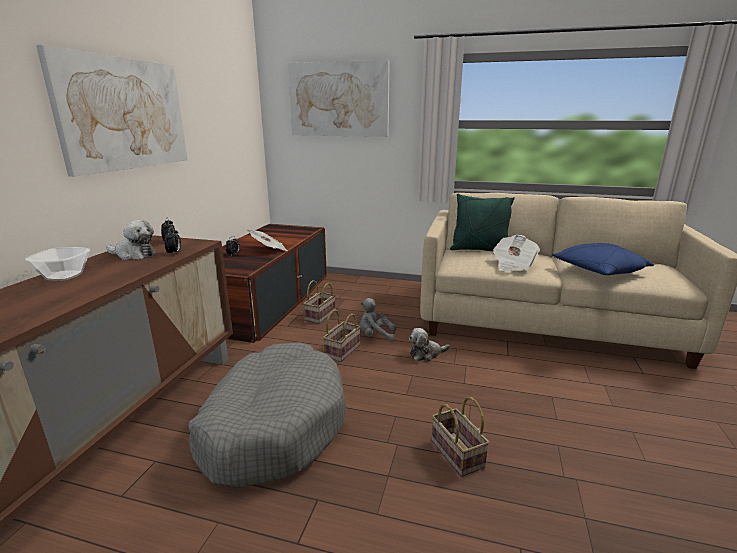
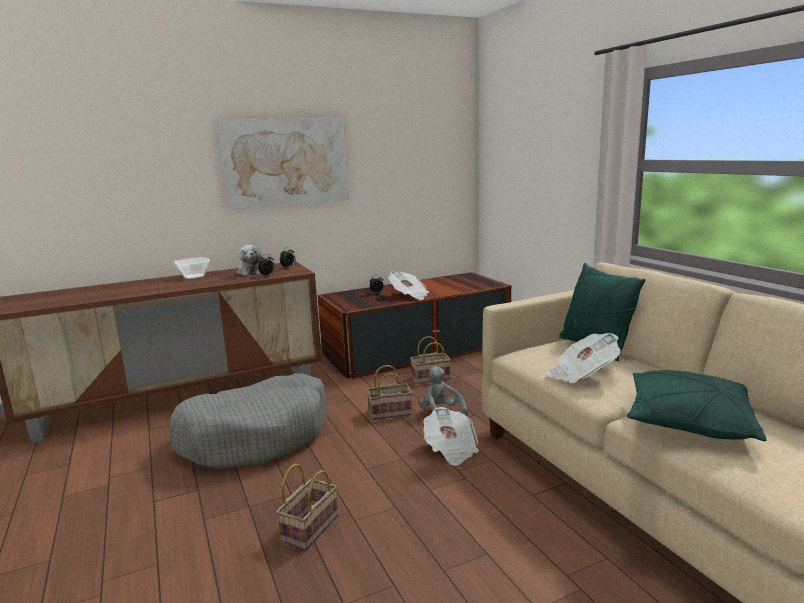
camera: 50 degrees right, 5 degrees down
picture [288,60,390,137] -> none
plush toy [409,328,450,361] -> newspaper [423,407,479,466]
blue pillow [552,243,654,275] -> green pillow [626,370,767,441]

